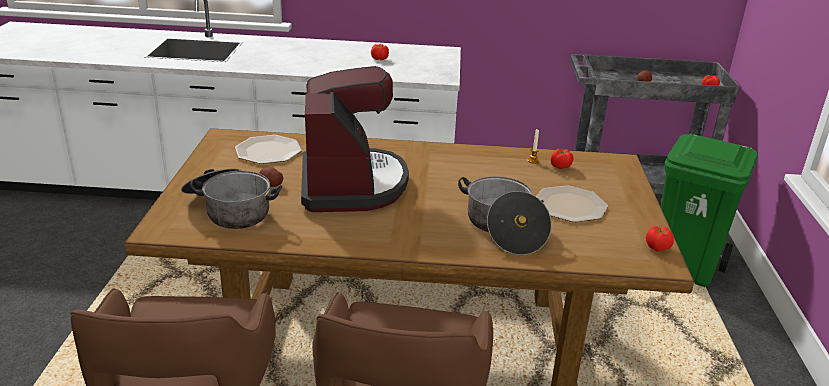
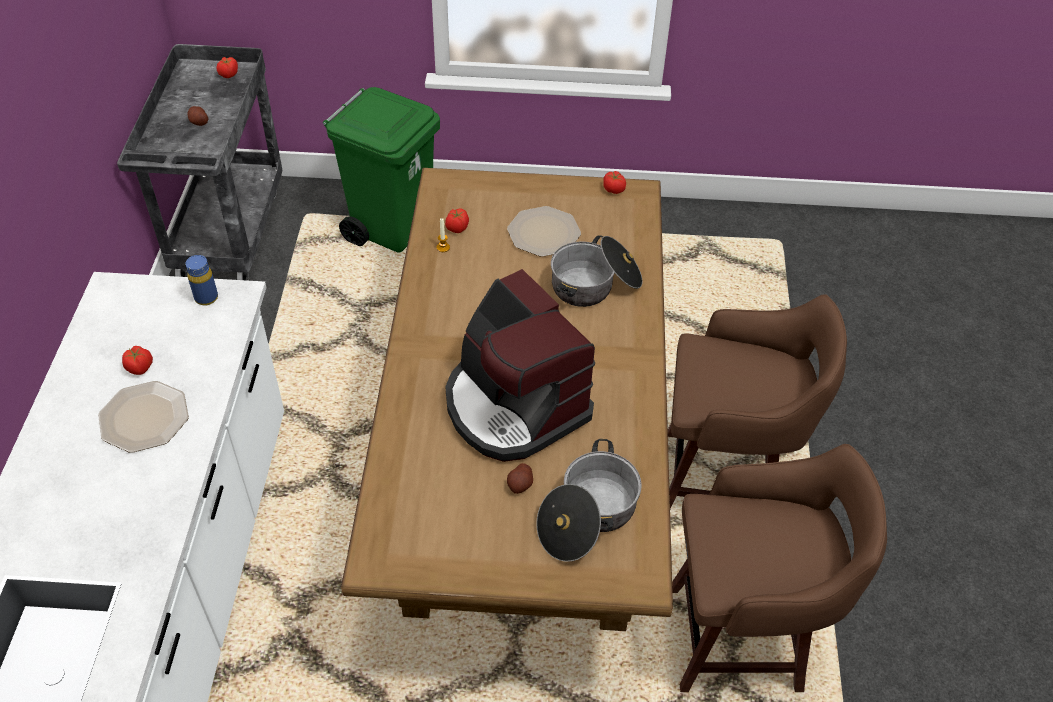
camera: 90 degrees left, 20 degrees up
plate [235,135,302,164] -> plate moved to [98,381,189,453]
coffee machine [301,66,409,212] -> coffee machine turned 120 degrees counterclockwise [445,269,595,462]
none -> blue bottle [185,255,218,306]

